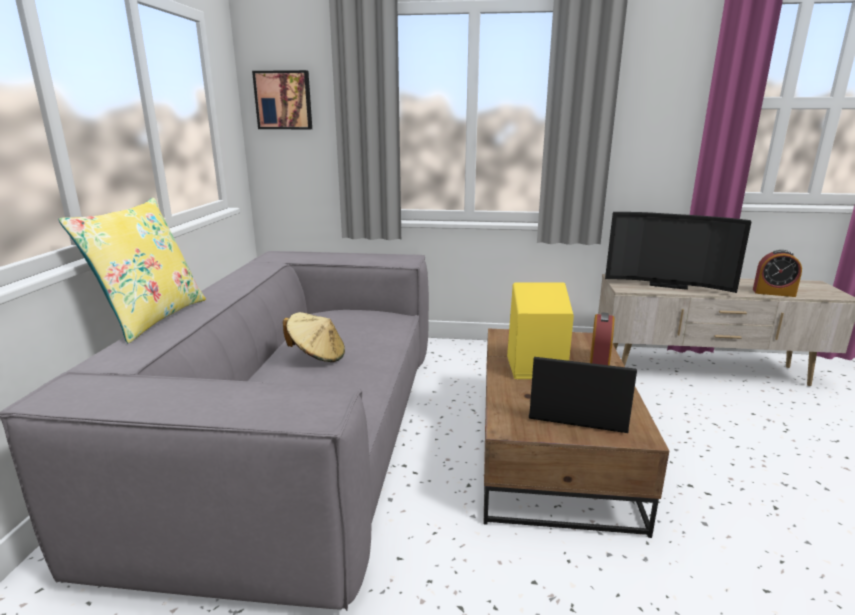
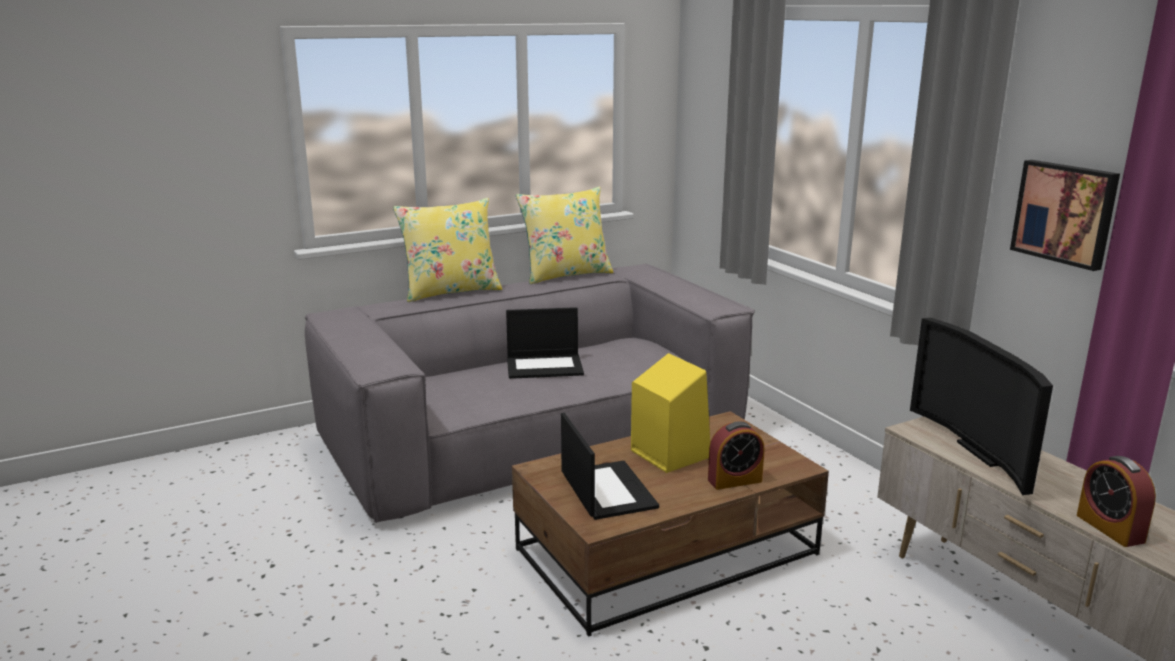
camera: 55 degrees right, 0 degrees up
picture [252,70,312,129] -> picture moved to [1010,160,1120,271]
beige hat [283,312,345,362] -> laptop [506,307,584,379]
none -> yellow pillow [516,187,613,284]

